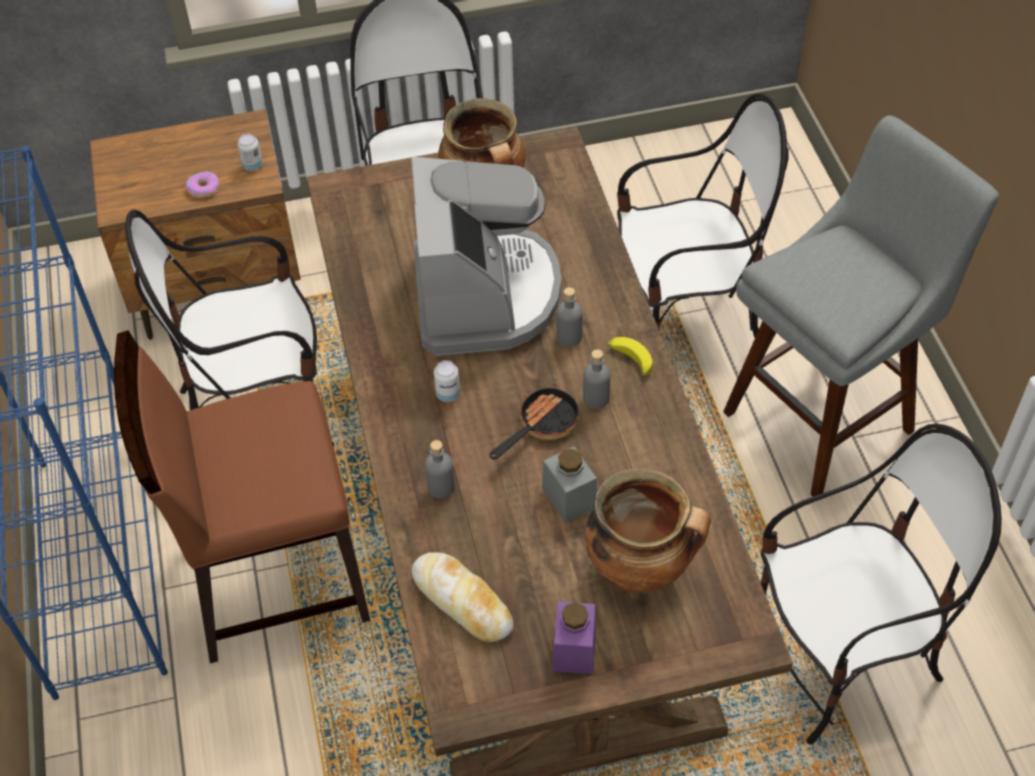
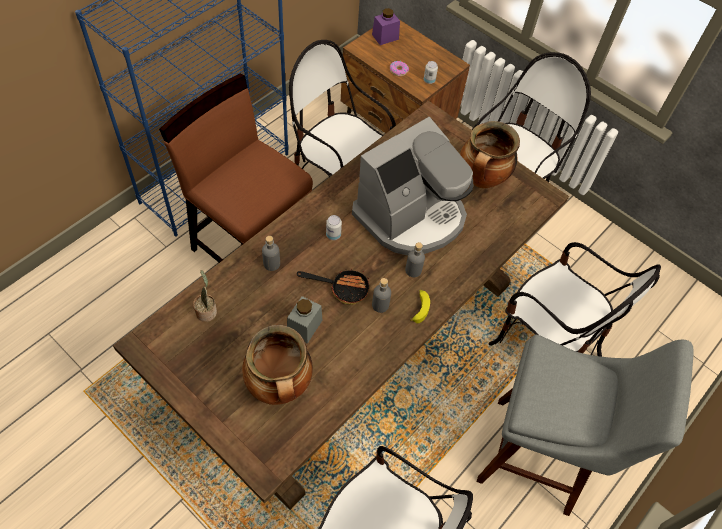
camera: 50 degrees right, 5 degrees up
bread [412,552,513,642] -> potted plant [193,270,217,322]
purple jar [552,601,596,674] -> purple jar moved to [372,8,400,45]

